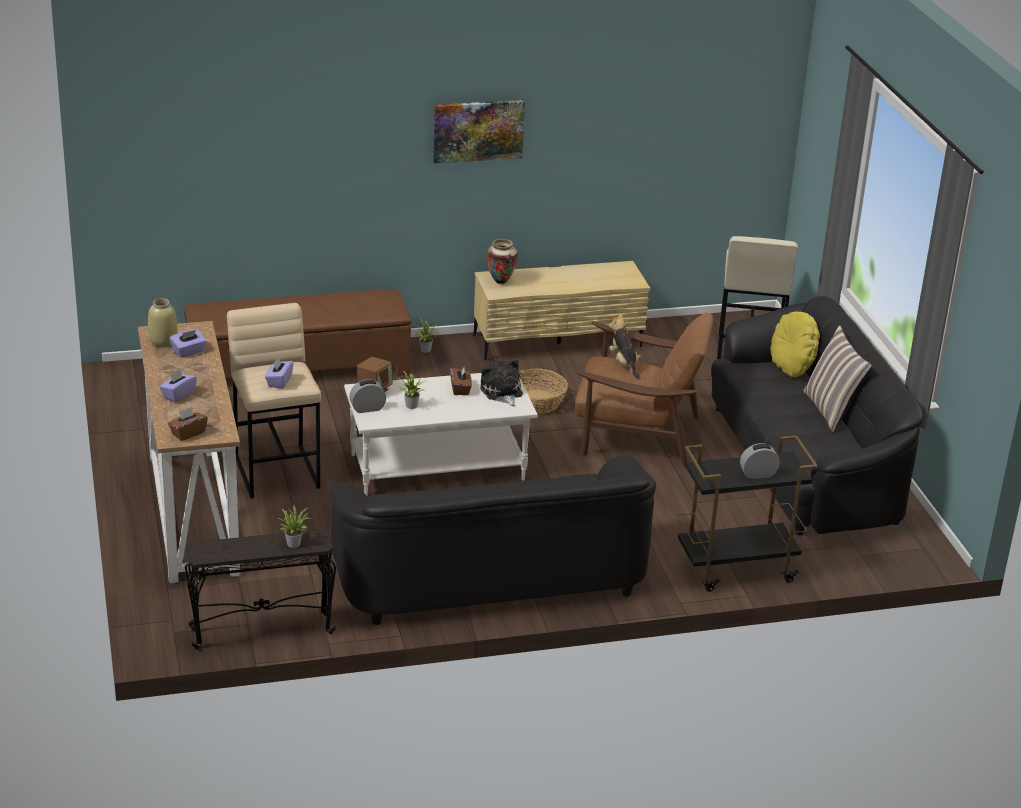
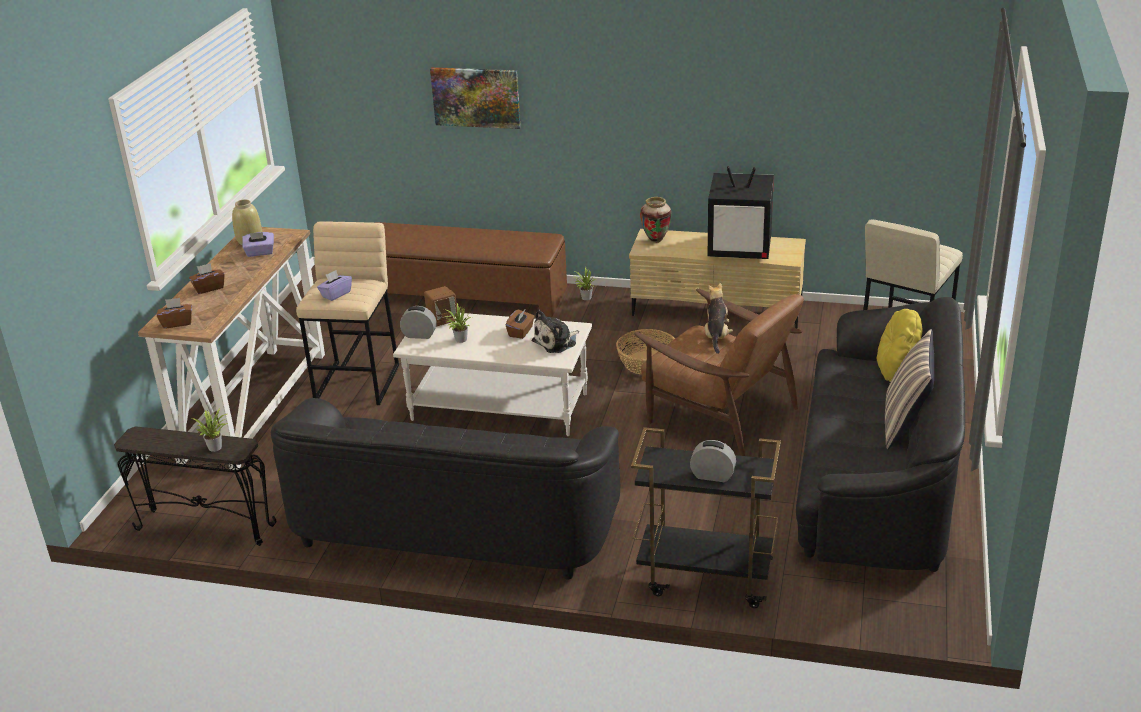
camera: 30 degrees right, 0 degrees up
purple tissue box [159,369,197,402] -> brown tissue box [189,263,225,294]
picture [433,100,525,163] -> picture moved to [430,67,521,129]
plush toy [480,359,523,407] -> plush toy turned 135 degrees counterclockwise [532,310,579,353]
none -> television [708,166,774,259]

